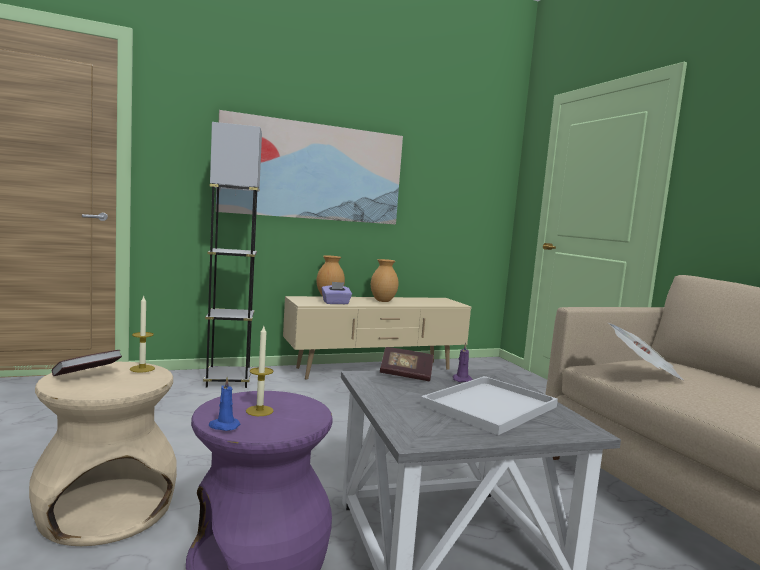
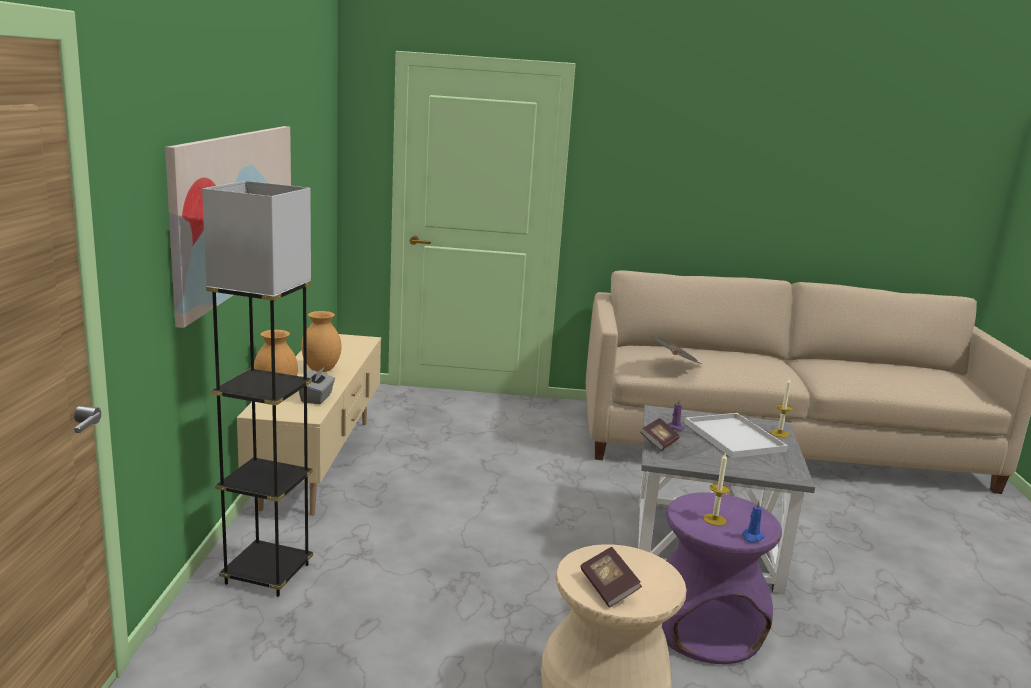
camera: 65 degrees left, 10 degrees up
candle [130,295,155,372] -> candle moved to [770,378,793,438]
purple tissue box [321,282,352,304] -> grey tissue box [299,367,335,404]

